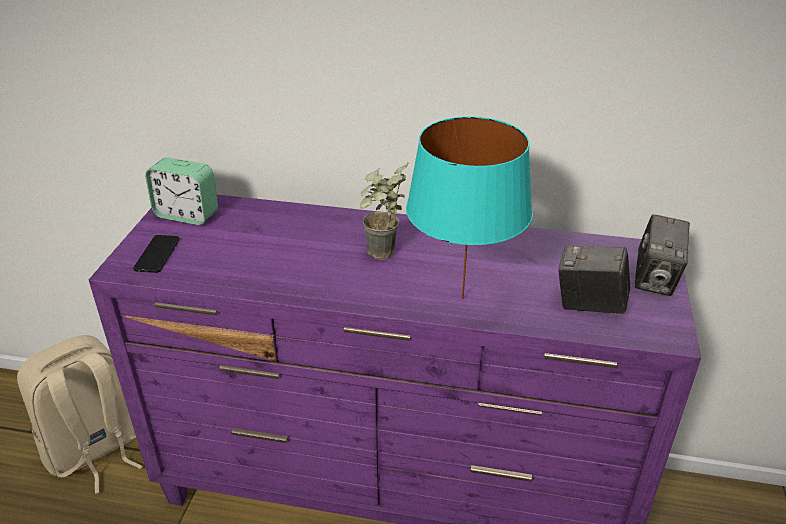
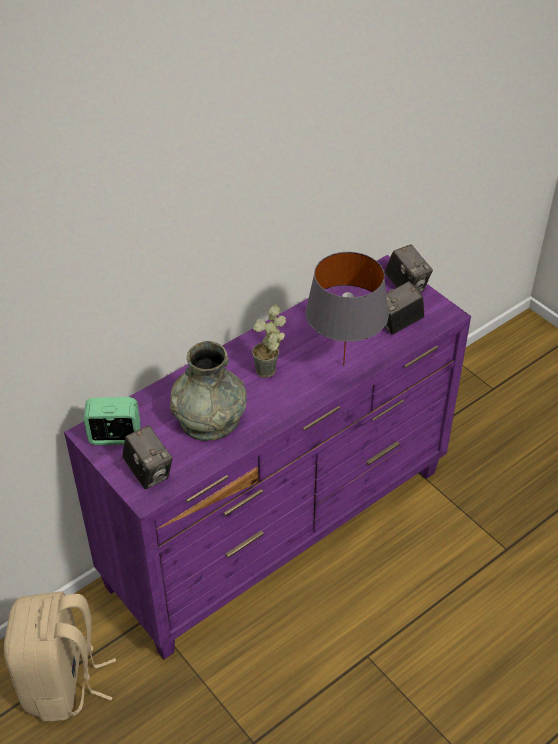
camera: 50 degrees left, 10 degrees up
phone [133,235,180,273] -> camera [122,425,173,489]
alarm clock [145,158,218,225] -> alarm clock turned 150 degrees counterclockwise [84,397,140,445]
turquoise table lamp [406,116,533,299] -> grey table lamp [305,252,389,366]
none -> grey vase [170,341,247,441]

